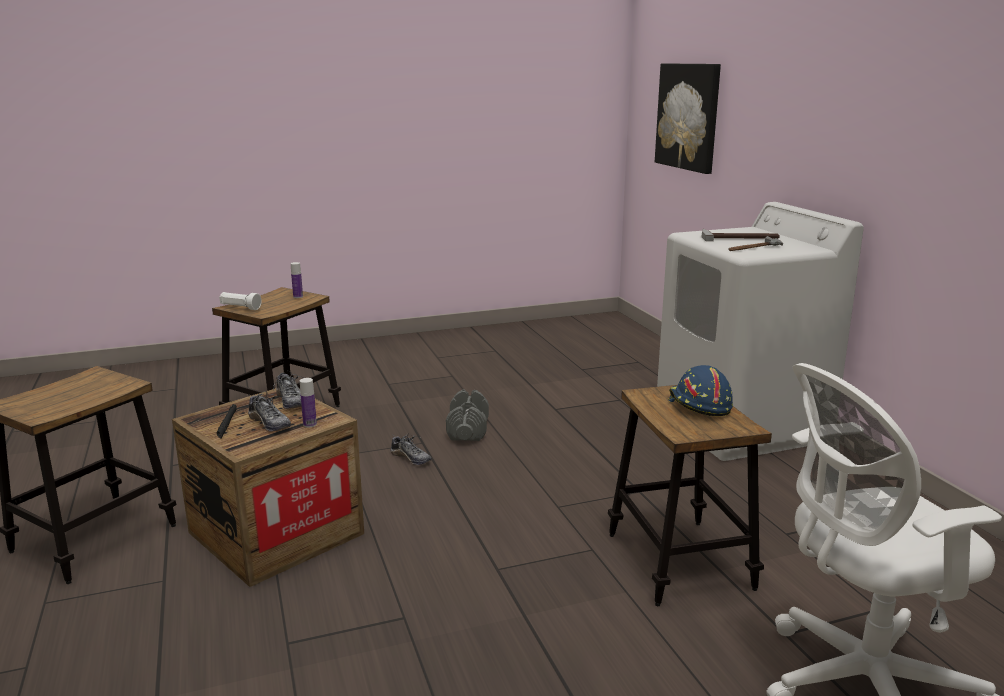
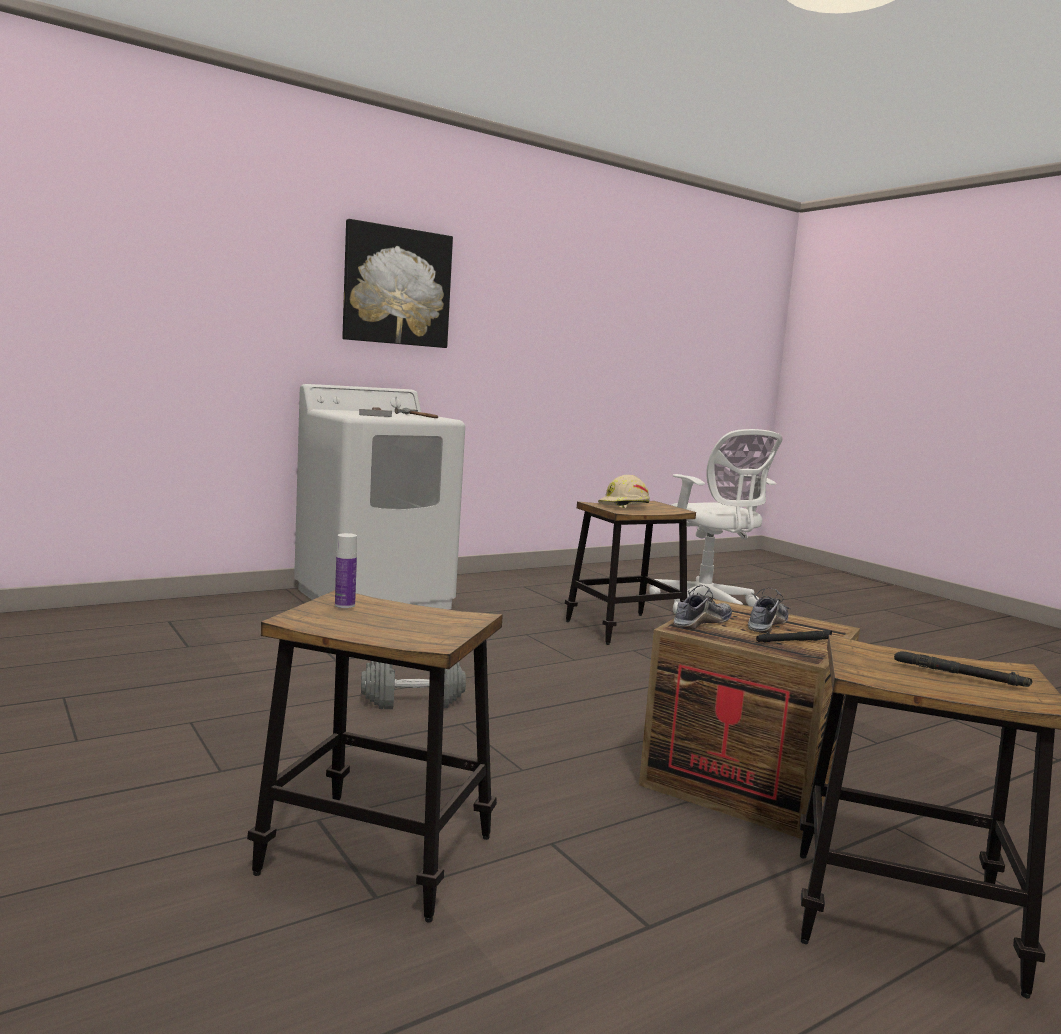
camera: 105 degrees left, 10 degrees down
white flashlight [219,292,262,310] -> none
bottle [300,378,317,428] -> none
shoe [391,433,431,465] -> none
picture [655,63,721,174] -> picture moved to [342,219,453,348]
blue hard hat [668,365,733,416] -> beige hard hat [598,475,650,508]
none -> black flashlight [894,651,1033,687]

